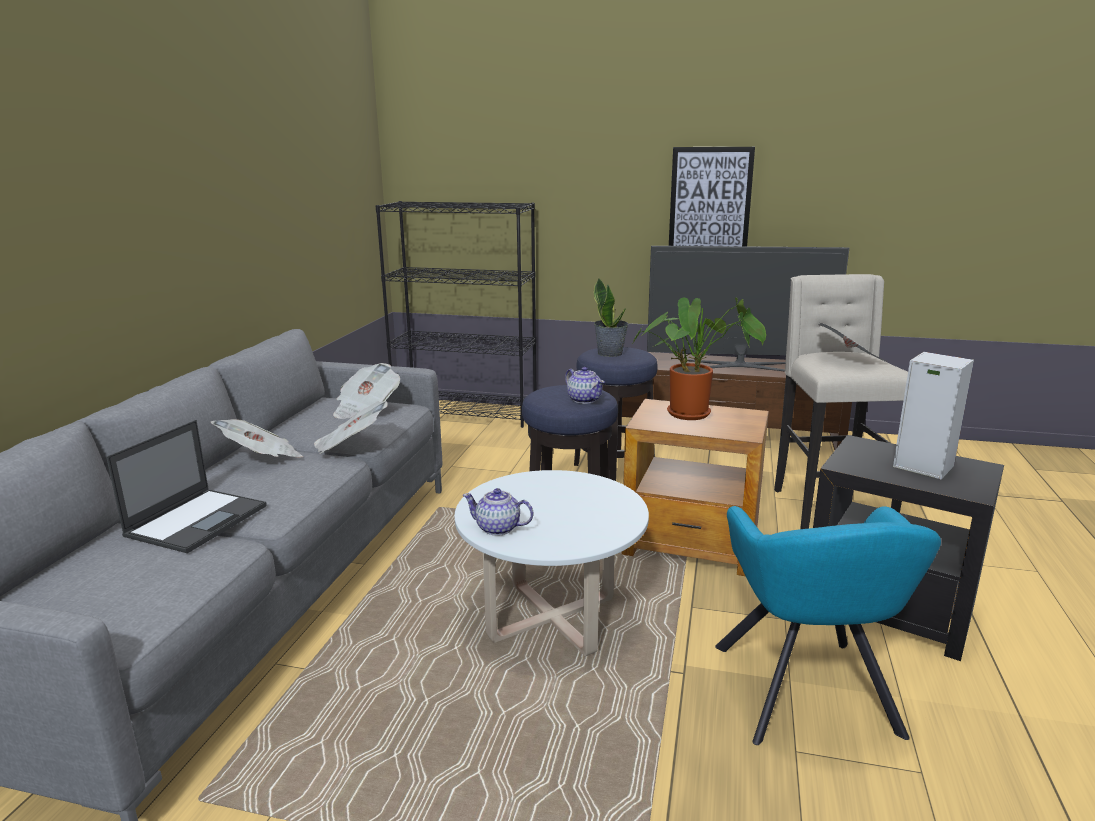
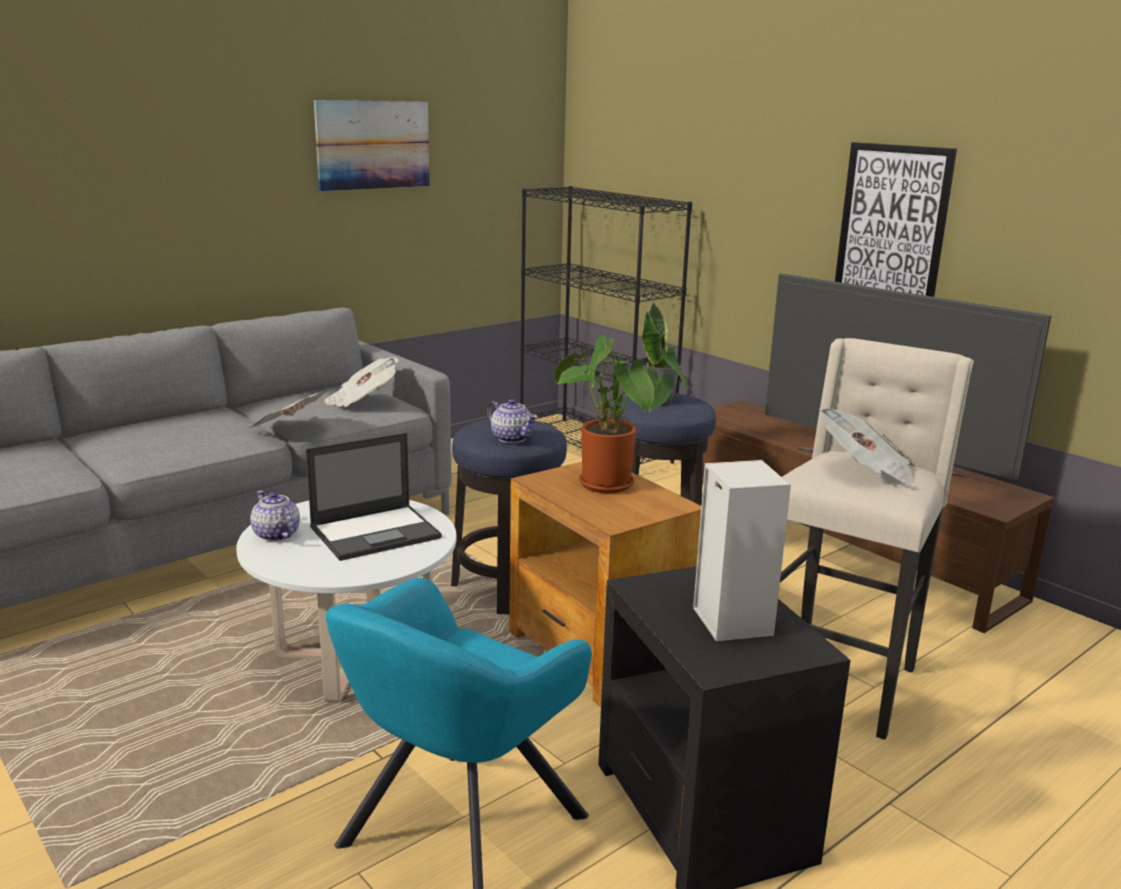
camera: 35 degrees right, 0 degrees up
laptop [106,420,267,553] -> laptop moved to [306,433,442,561]
newspaper [210,419,304,457] -> none
teapot [565,367,605,404] -> teapot turned 45 degrees counterclockwise [487,399,538,443]
none -> picture [314,100,429,191]

